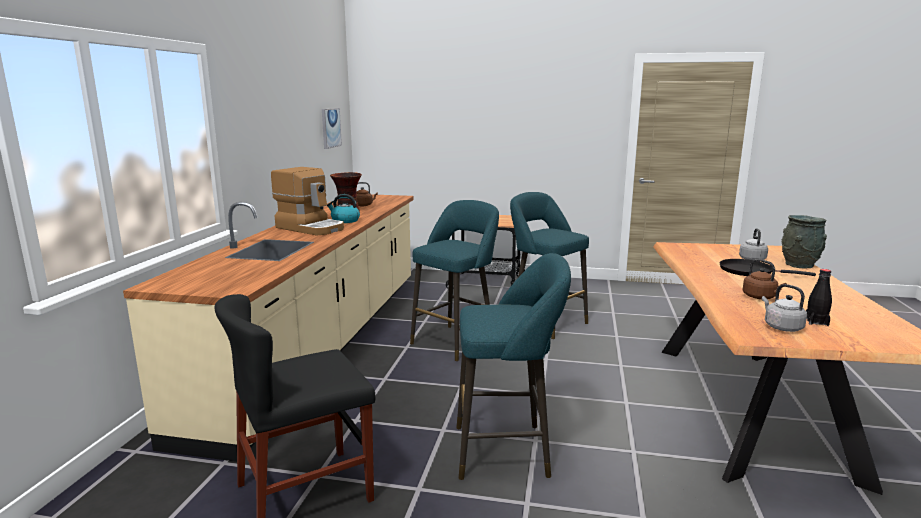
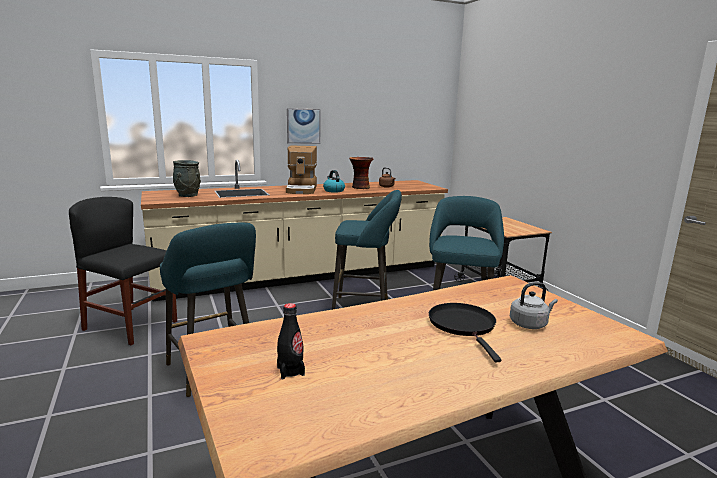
camera: 55 degrees right, 0 degrees up
picture [322,108,342,149] -> picture moved to [287,108,321,144]
brown kettle [743,259,786,299] -> none
grey kettle [762,284,807,332] -> none
grey vase [782,215,827,268] -> grey vase moved to [173,160,201,197]

